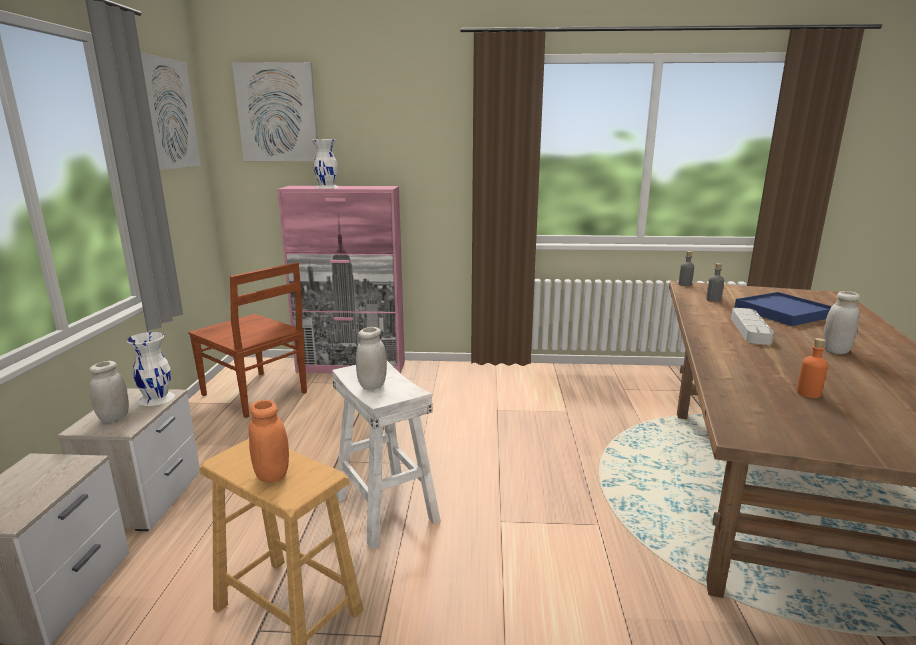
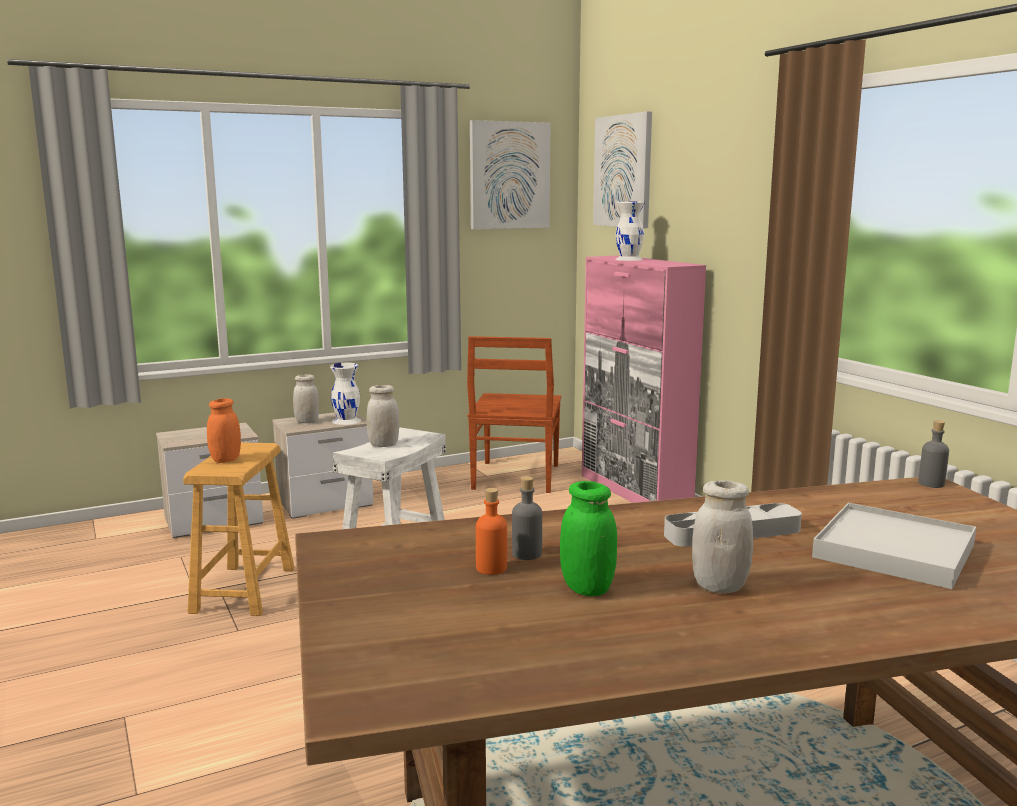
camera: 60 degrees right, 5 degrees down
grey bottle [706,263,724,302] -> grey bottle moved to [512,476,542,560]
blue tray [734,292,832,326] -> white tray [812,503,976,589]
none -> green jar [560,481,617,596]

